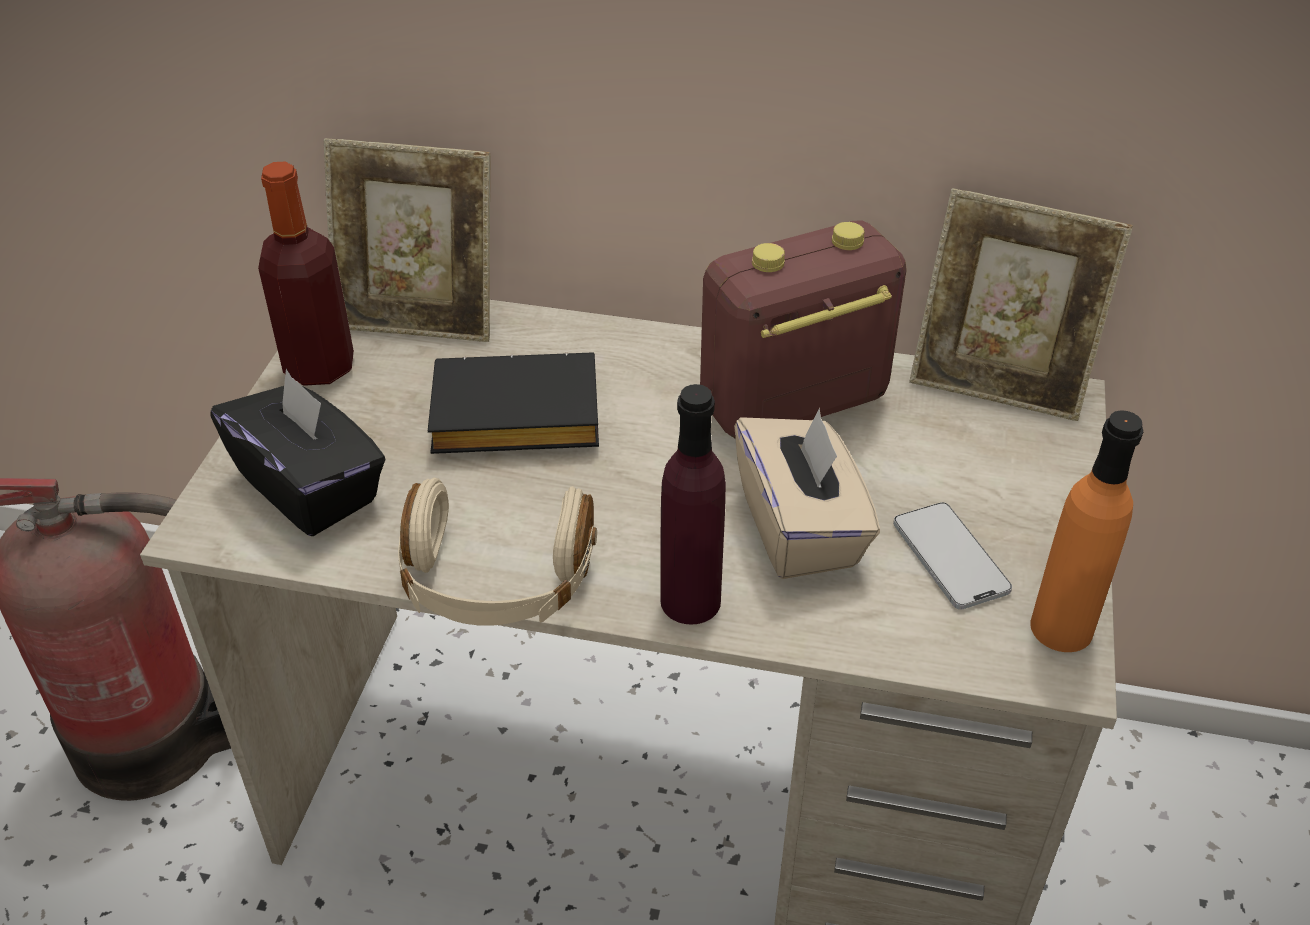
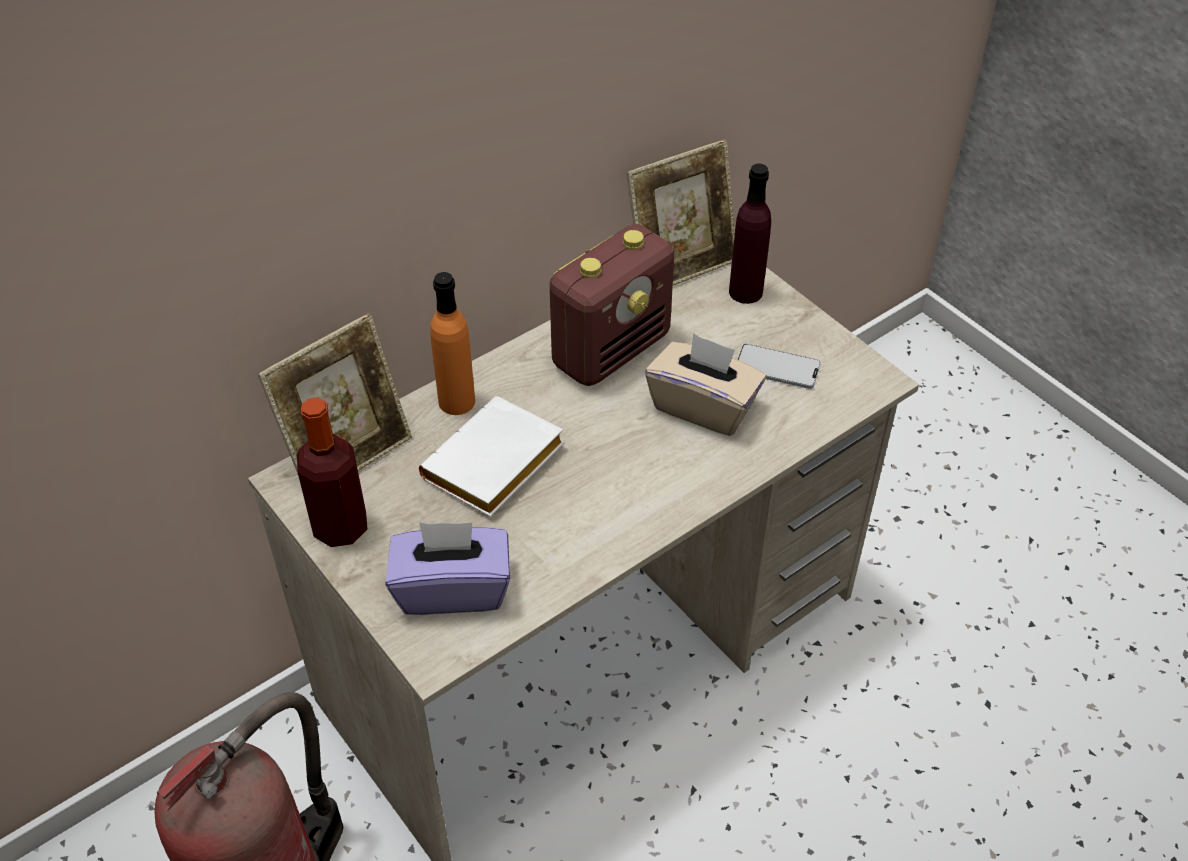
camera: 50 degrees left, 5 degrees up
black tissue box [210,369,386,536] -> purple tissue box [385,522,510,615]
beige headphones [398,478,597,625] -> none
black book [428,352,599,454] -> white book [419,396,564,517]
purple bottle [660,384,726,625] -> purple bottle moved to [729,164,771,304]
radio [700,221,907,438] -> radio turned 150 degrees counterclockwise [549,224,674,386]
orange bottle [1030,410,1143,652] -> orange bottle moved to [430,272,475,415]

